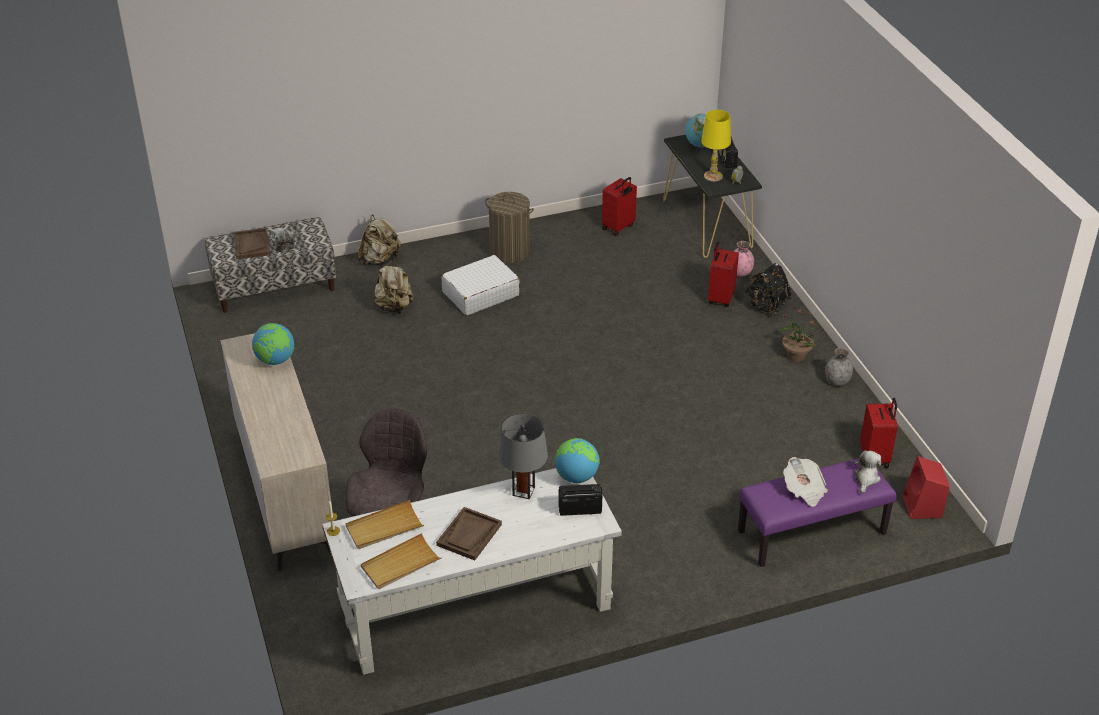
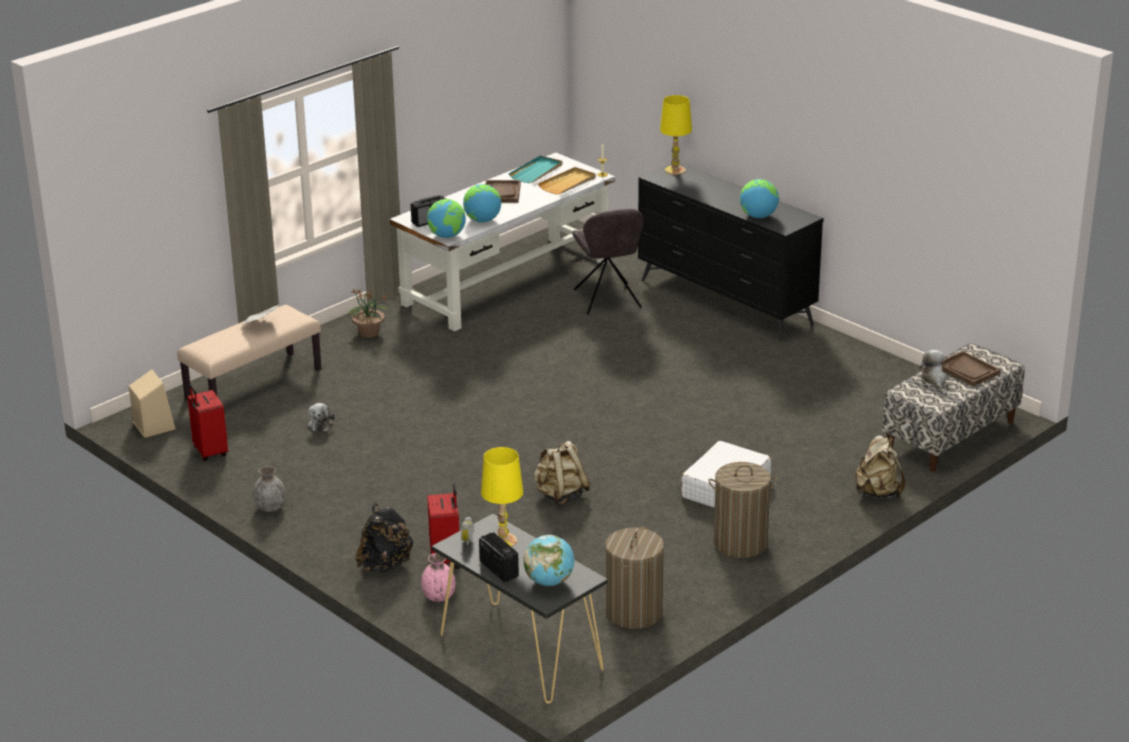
camera: 155 degrees right, 10 degrees down
beige dresser [220,333,333,571] -> black dresser [638,163,824,342]
beige tray [361,533,442,589] -> turquoise tray [508,156,562,183]
beige backpack [373,260,413,314] -> beige backpack moved to [534,441,590,506]
grey table lamp [499,414,548,499] -> globe [463,184,501,223]
red suitcase [602,177,637,236] -> laundry basket [605,527,664,629]
purple bench [738,459,896,567] -> beige bench [177,305,321,400]
potted plant [779,309,816,362] -> potted plant moved to [348,287,389,338]
plush toy [854,451,881,493] -> plush toy moved to [307,403,335,432]
red speaker [902,456,950,519] -> beige speaker [129,369,175,438]
none -> yellow table lamp [660,95,692,175]

